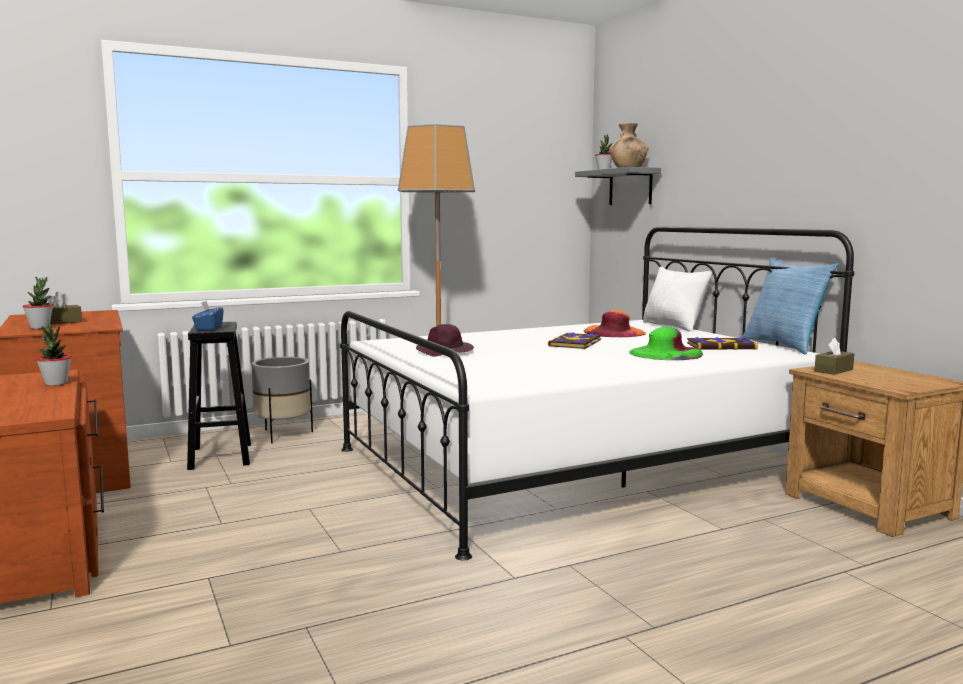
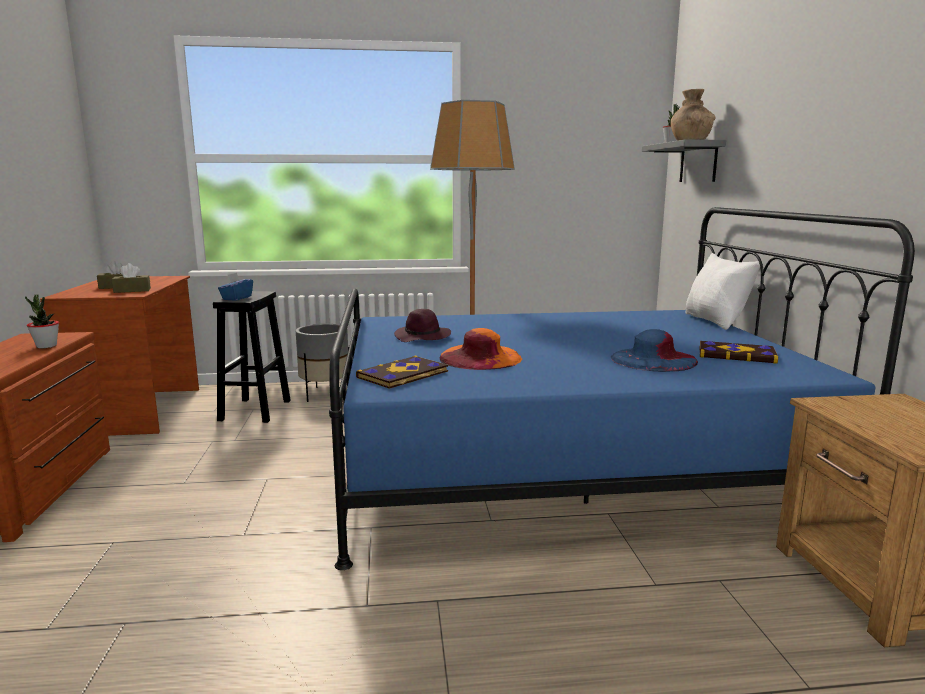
camera: 20 degrees right, 5 degrees up
potted plant [23,276,53,329] -> none
white bed [340,226,854,561] -> blue bed [329,207,915,570]
book [548,332,601,349] -> book moved to [356,356,448,389]
orange hat [584,310,646,337] -> orange hat moved to [440,328,522,370]
green hat [629,327,703,360] -> blue hat [611,329,698,372]
pillow [742,257,839,355] -> none
brown tissue box [815,338,854,375] -> brown tissue box moved to [111,263,151,293]

